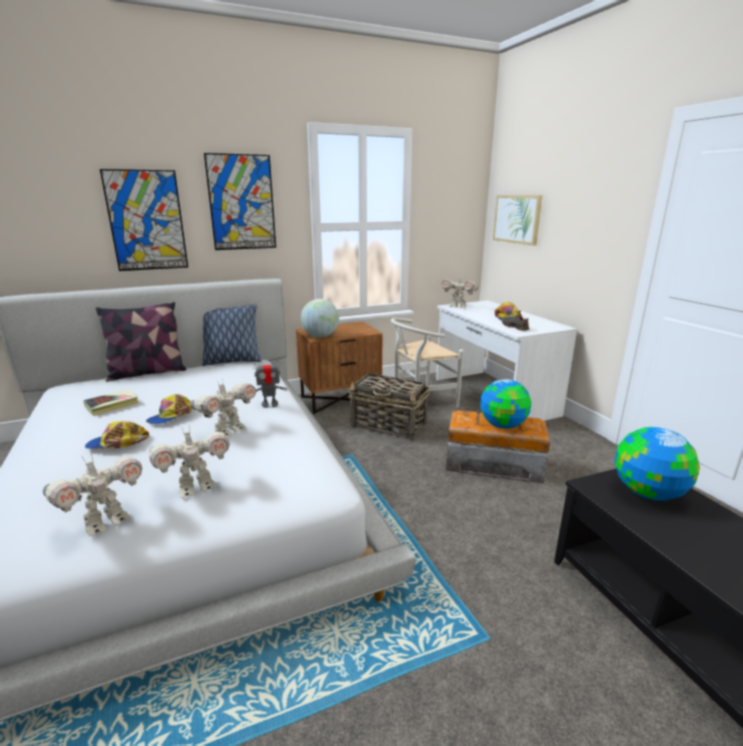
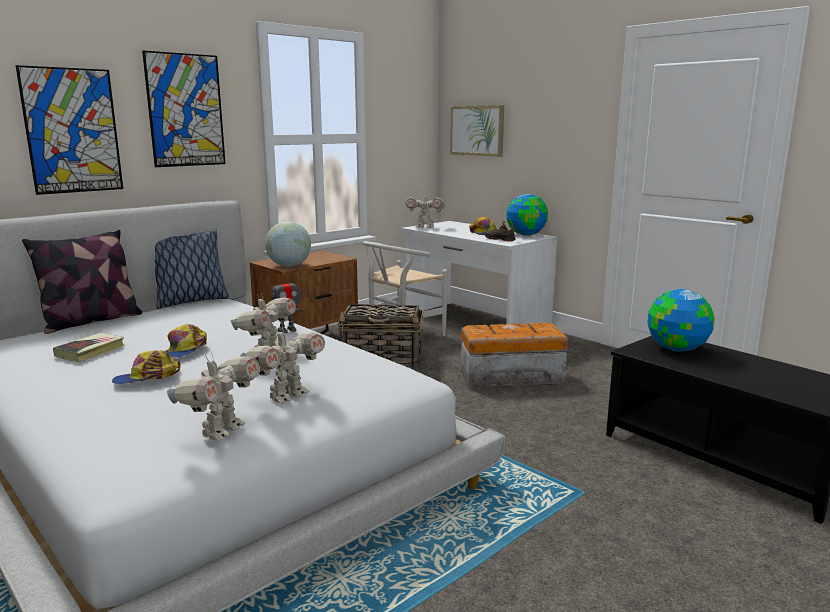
camera: 20 degrees left, 5 degrees down
globe [480,379,531,428] -> globe moved to [506,194,548,236]

